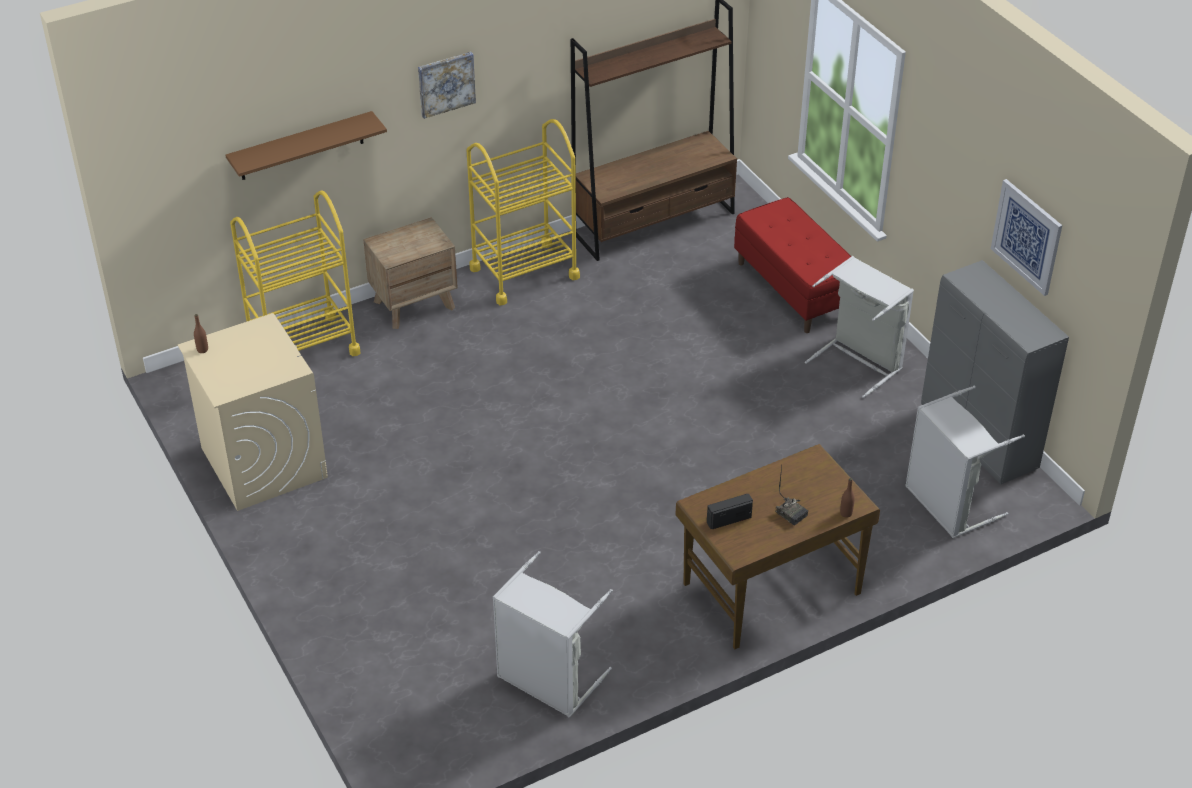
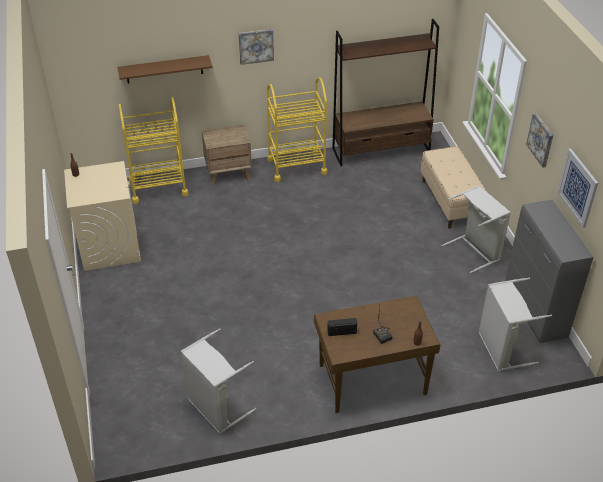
camera: 15 degrees right, 0 degrees up
red bench [734,197,852,333] -> beige bench [420,146,487,229]
none -> picture [526,113,553,167]

